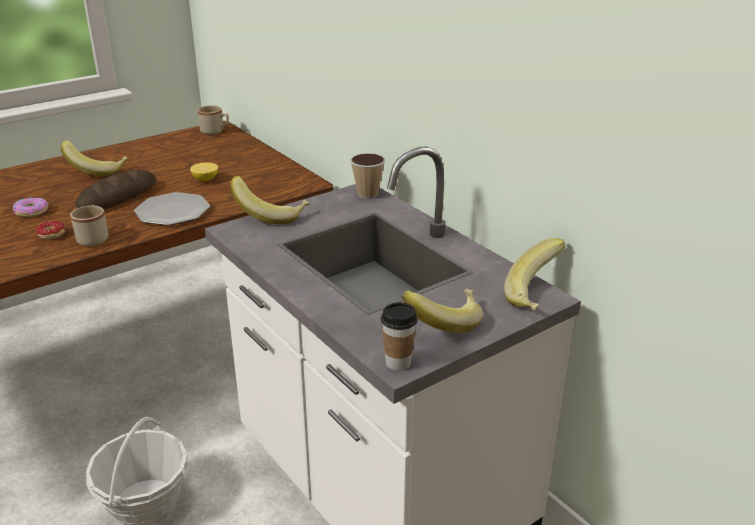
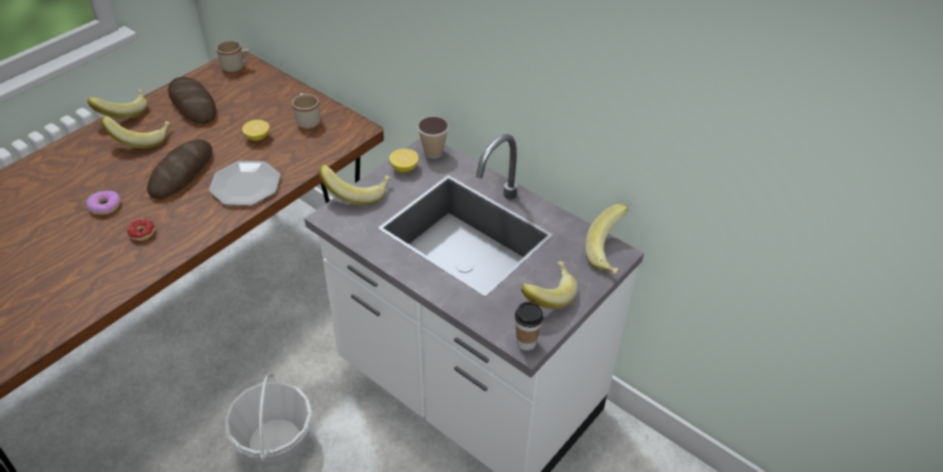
camera: 15 degrees left, 15 degrees up
beige mug [70,205,108,246] -> beige mug moved to [292,93,321,129]
none -> banana [87,90,148,118]
none -> bread [168,77,216,124]
none -> lemon [389,149,419,172]

